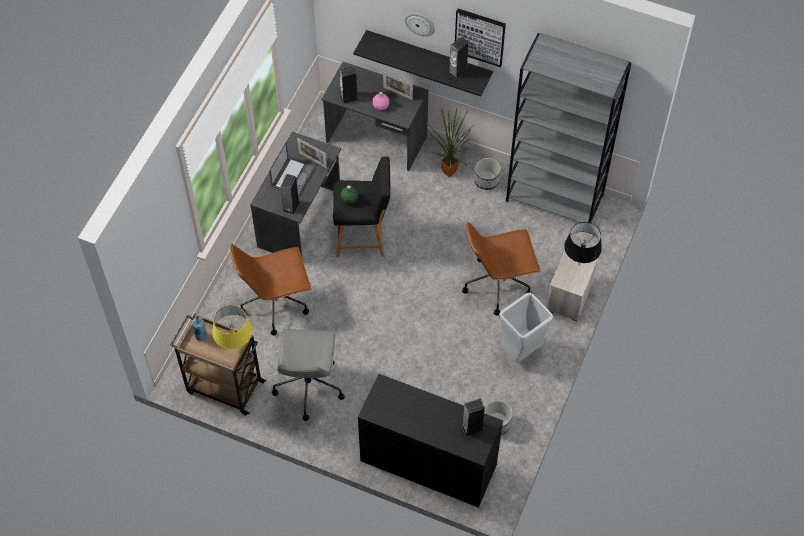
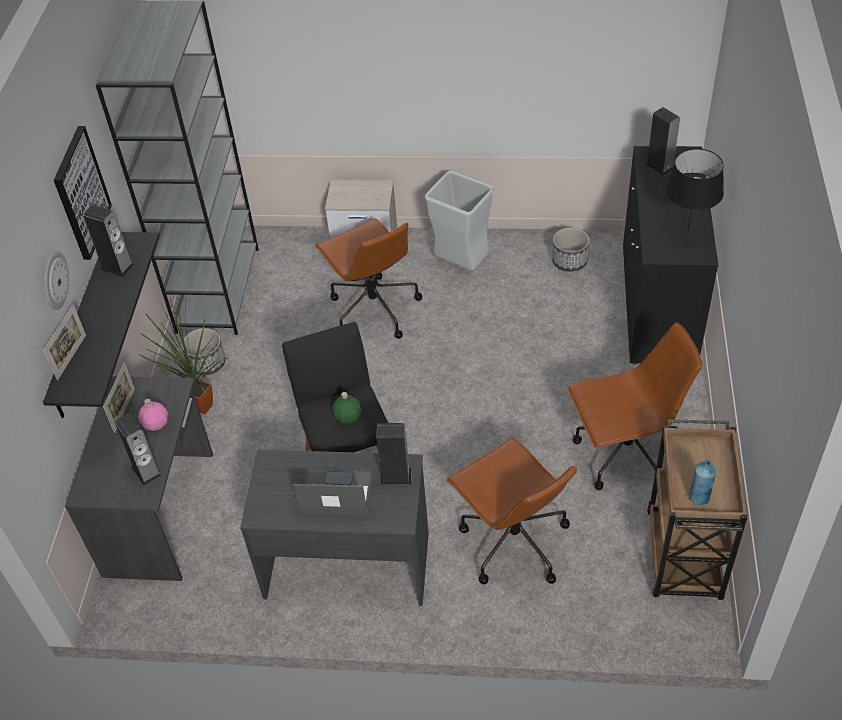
camera: 105 degrees left, 10 degrees down
yellow table lamp [212,305,252,349] -> none
grey office chair [272,329,345,421] -> brown office chair [567,322,702,490]
picture frame [297,138,327,168] -> picture frame moved to [43,305,86,380]
black table lamp [564,222,602,265] -> black table lamp moved to [666,149,724,230]

